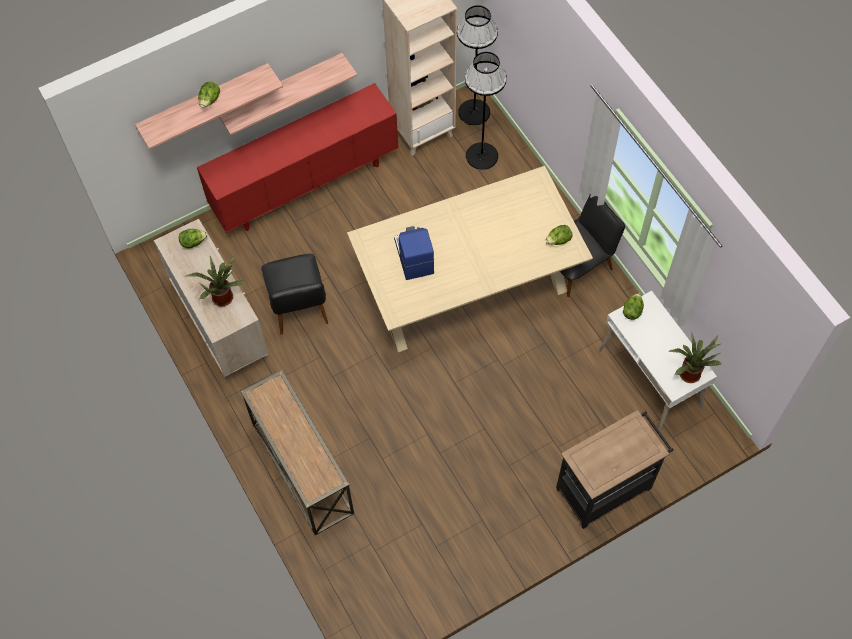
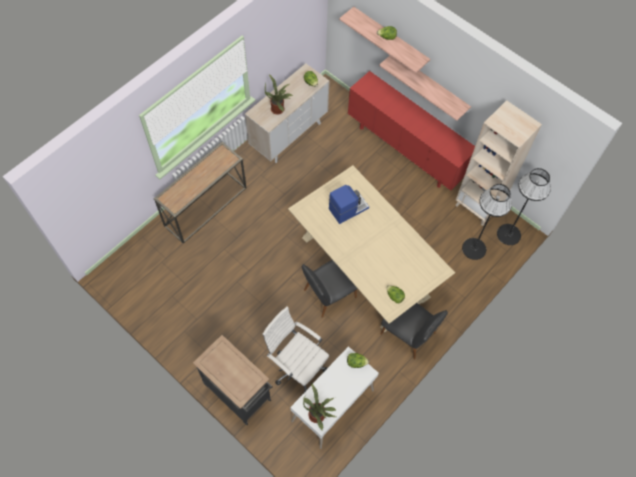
camera: 70 degrees right, 0 degrees up
black chair [261,254,328,335] -> black chair moved to [302,260,358,318]
none -> white office chair [263,307,329,392]

